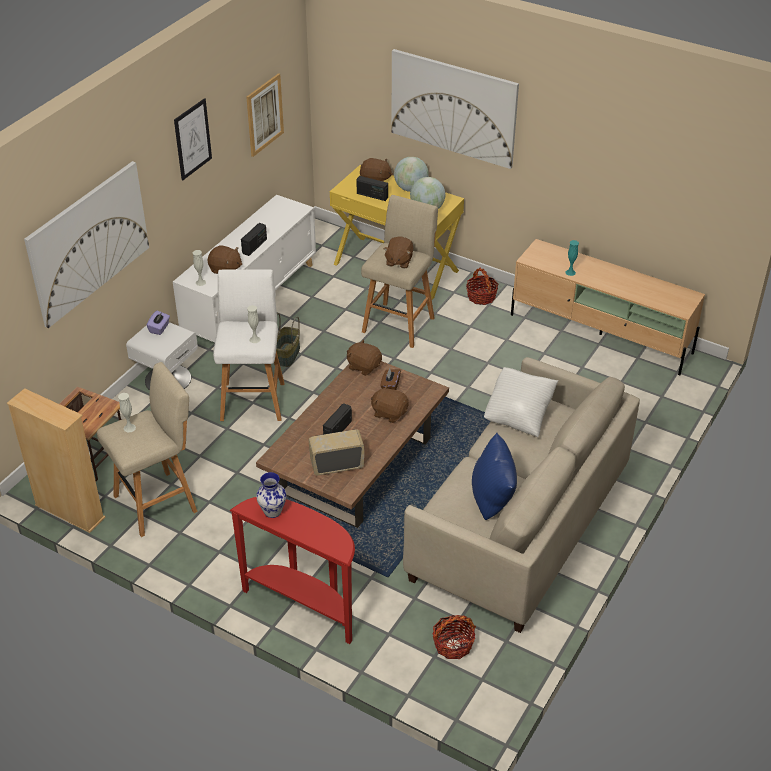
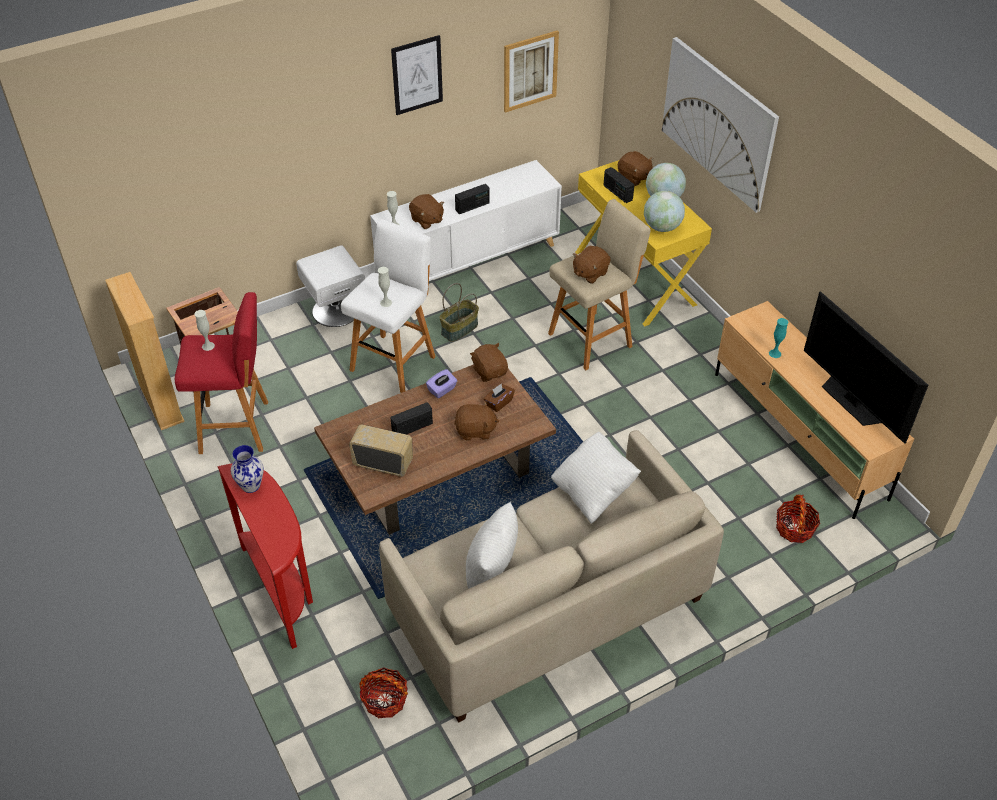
camera: 30 degrees right, 5 degrees up
picture [24,161,149,328] -> none
beige stool [97,362,198,537] -> red stool [175,292,268,454]
purple tissue box [147,311,170,335] -> purple tissue box moved to [426,369,457,398]
brown plush toy [371,385,409,423] -> brown plush toy turned 120 degrees clockwise [454,402,499,441]
basket [466,268,498,305] -> basket moved to [776,495,820,543]
blue pillow [472,433,517,520] -> white pillow [466,502,518,588]
none -> television [804,291,928,444]

